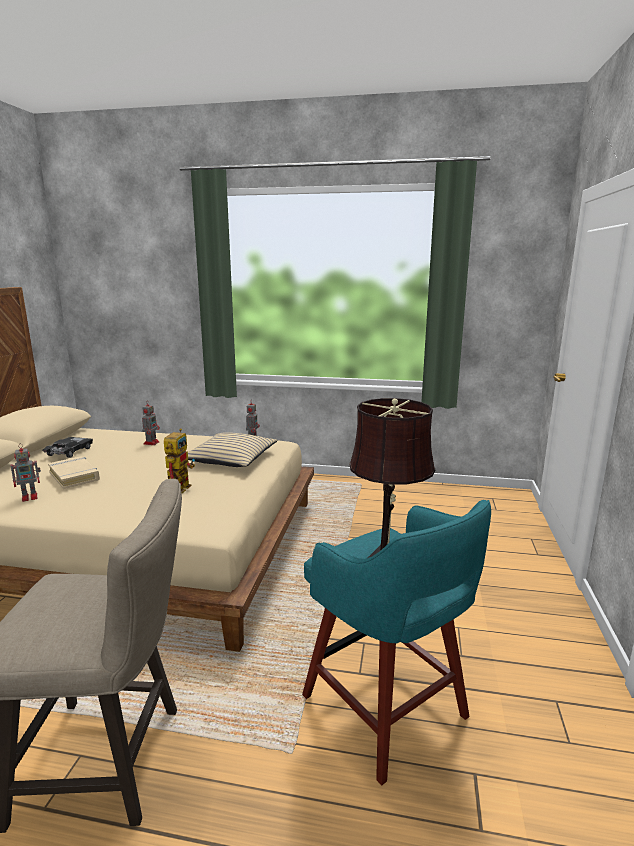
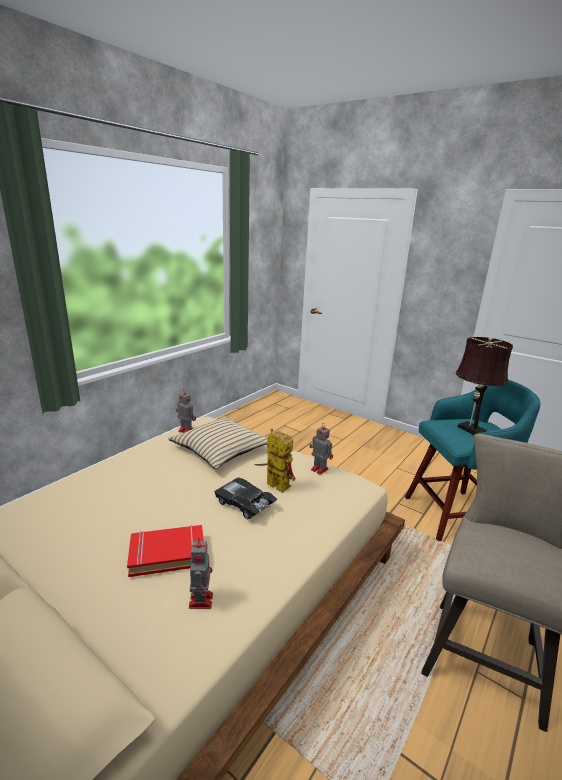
camera: 65 degrees left, 5 degrees up
black toy car [42,437,93,458] -> black toy car moved to [214,478,277,519]
beige book [48,456,100,489] -> red book [127,525,204,577]
toy robot [142,404,160,445] -> toy robot moved to [310,423,333,475]

